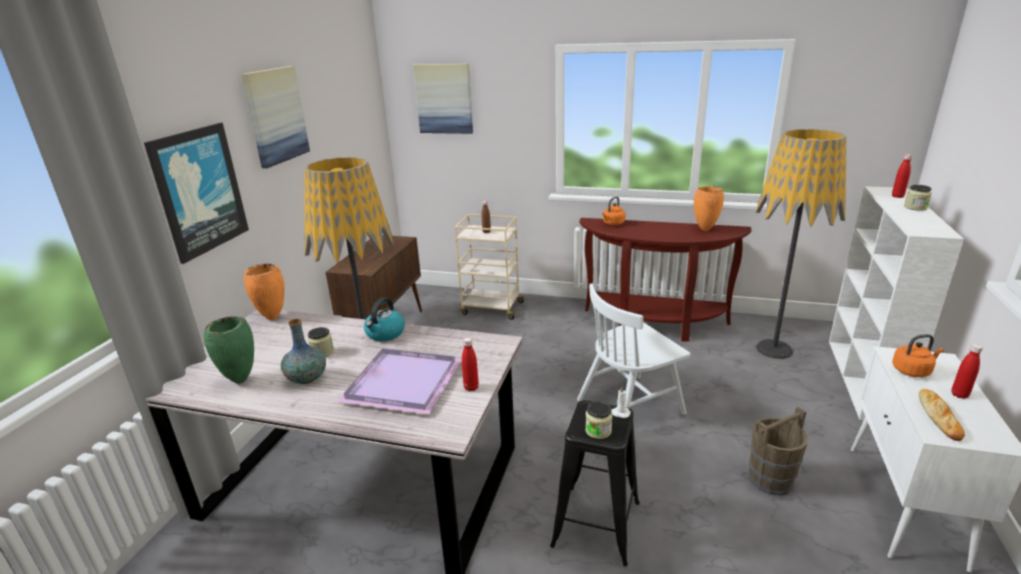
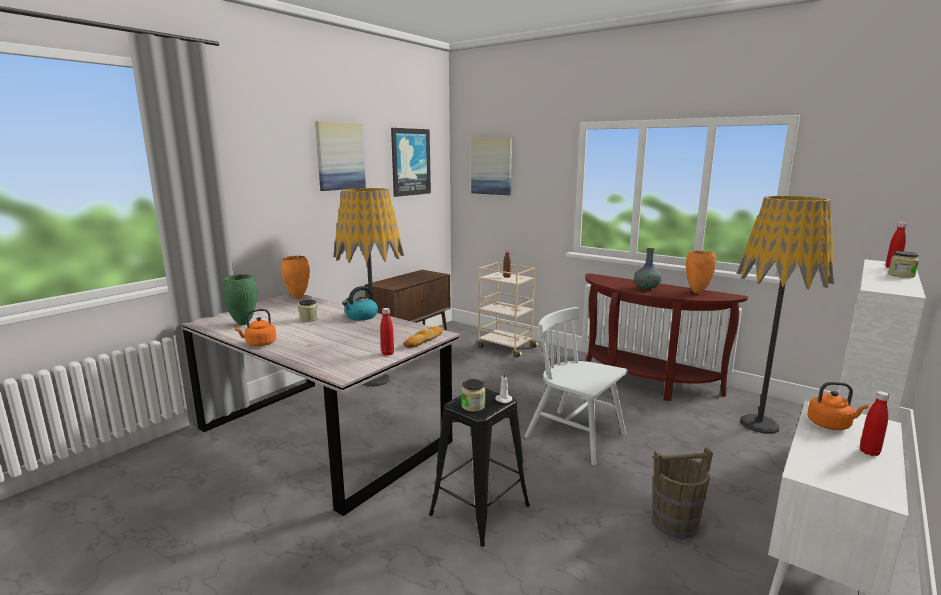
camera: 20 degrees right, 10 degrees down
picture [144,123,249,264] -> picture moved to [391,128,431,197]
vase [281,319,326,384] -> vase moved to [634,248,662,290]
purple tray [337,348,462,415] -> none
white chair [577,283,690,415] -> white chair turned 45 degrees clockwise [524,307,628,465]
orange kettle [602,197,626,225] -> orange kettle moved to [235,309,276,346]
bread [919,389,965,441] -> bread moved to [403,326,443,348]

